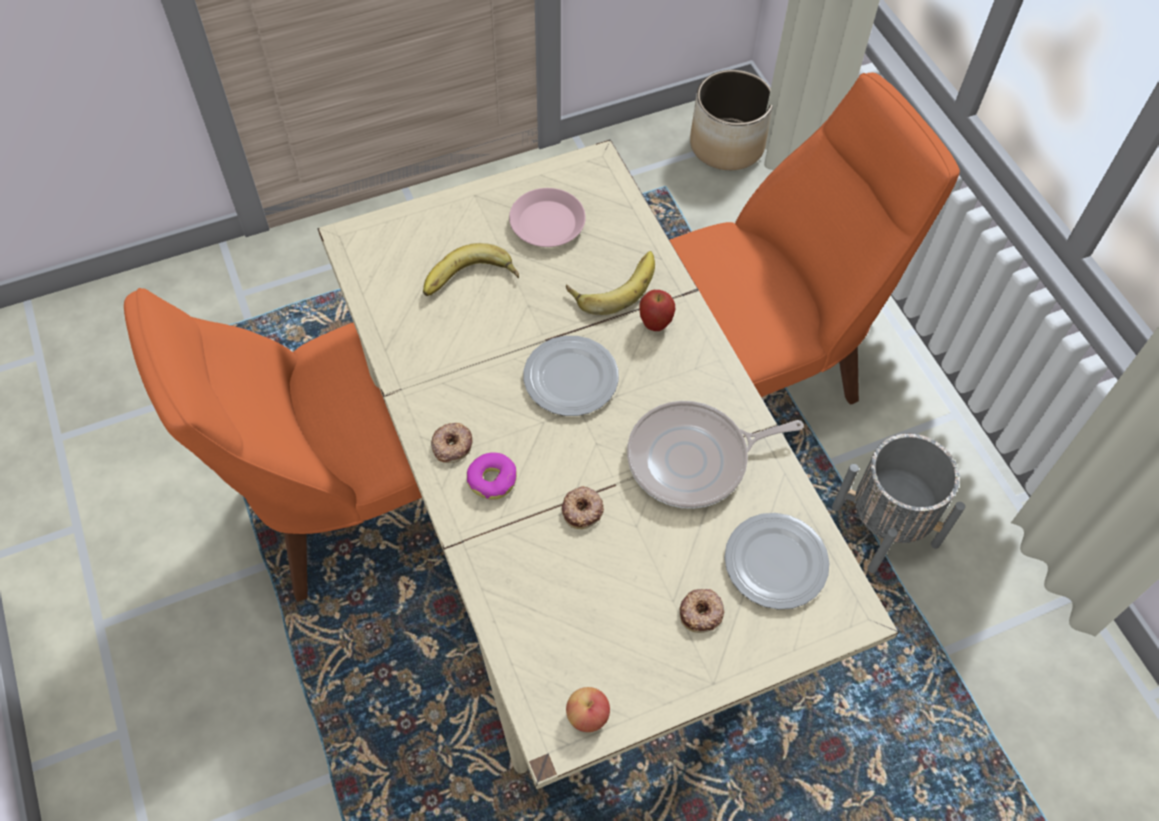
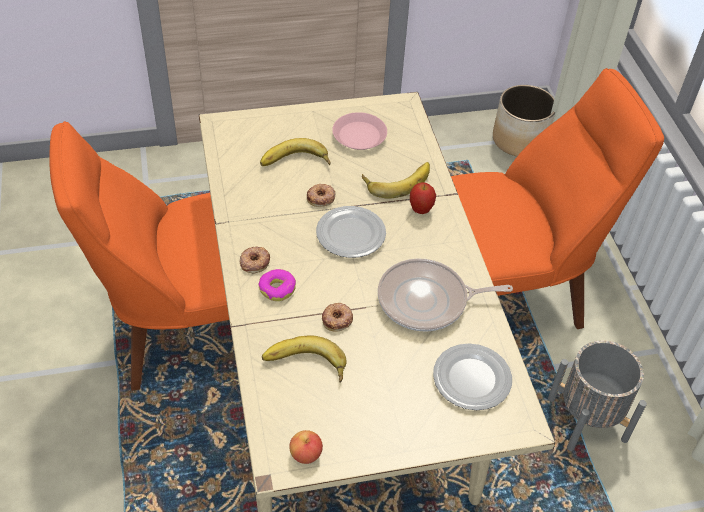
camera: 10 degrees right, 10 degrees down
donut [680,589,724,633] -> donut moved to [307,184,336,207]
none -> banana [262,336,347,383]

